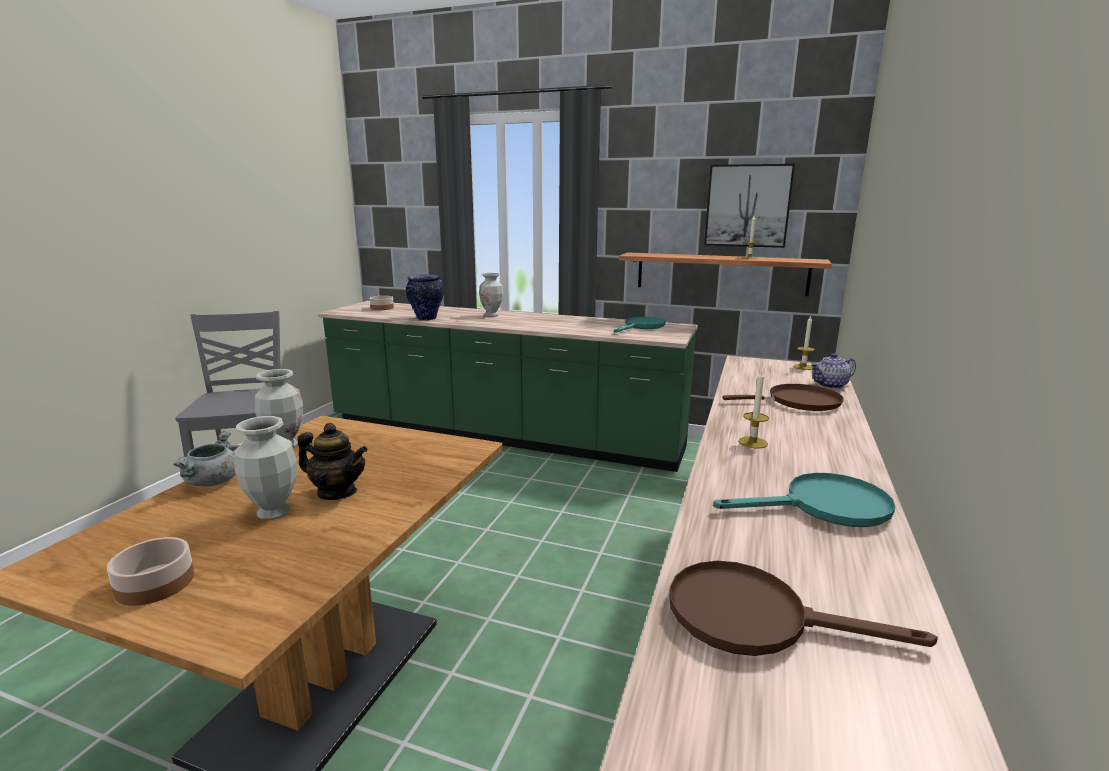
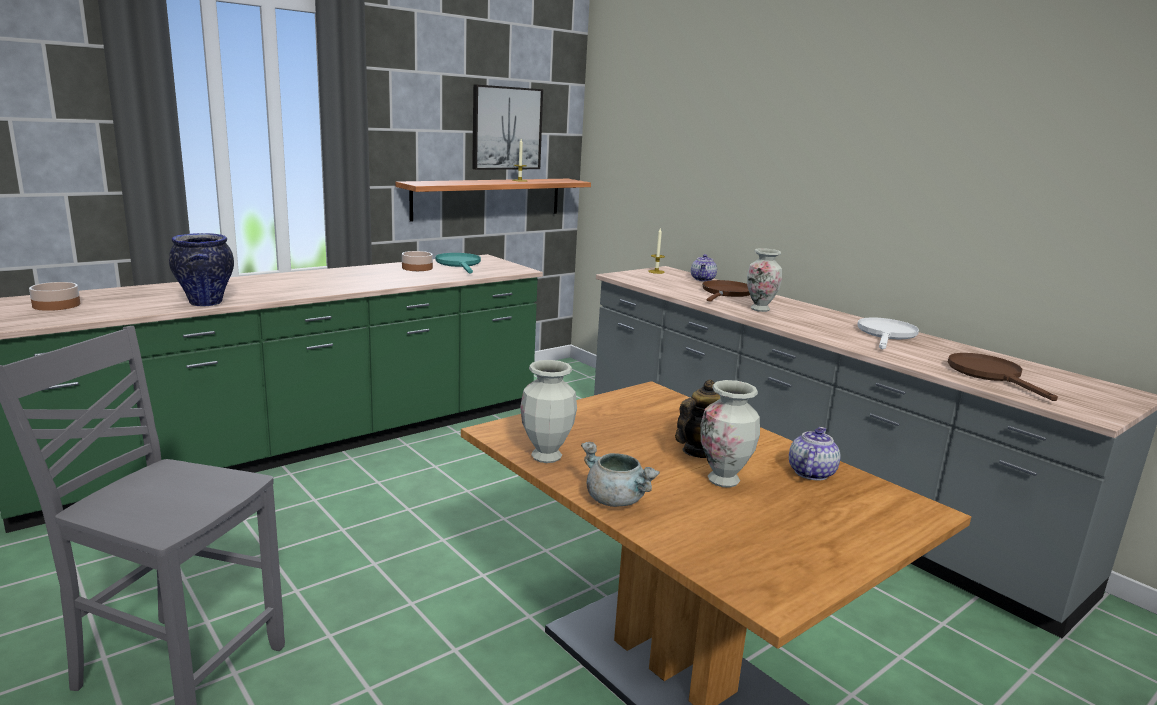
camera: 60 degrees left, 0 degrees up
bowl [107,537,194,606] -> bowl moved to [402,251,433,271]
vase [479,273,504,317] -> vase moved to [747,248,782,312]
brown frying pan [669,561,938,656] -> brown frying pan turned 120 degrees clockwise [948,353,1058,401]
turquoise frying pan [713,473,895,527] -> white frying pan [857,317,919,349]
candle [738,369,769,449] -> none
none -> teapot [789,427,840,481]

